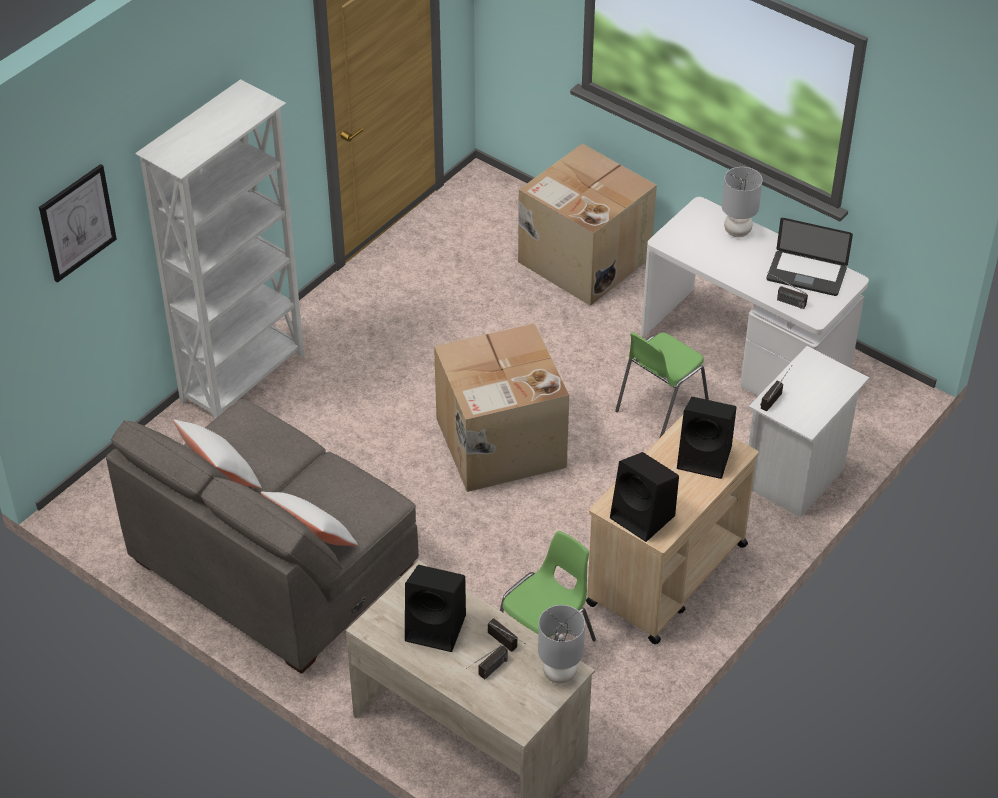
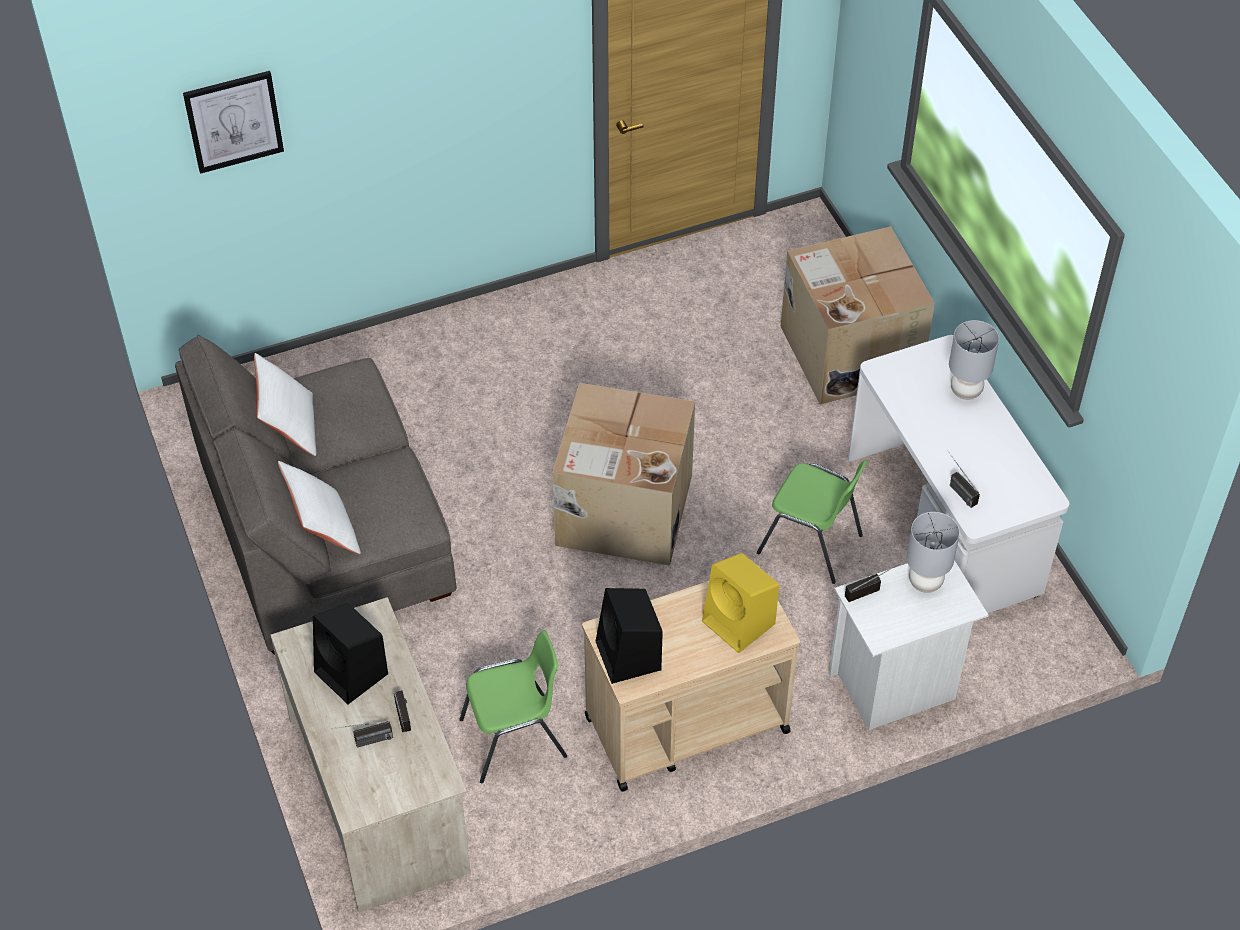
camera: 30 degrees right, 5 degrees up
white bookcase [135,79,304,420] -> none
grey table lamp [538,605,585,684] -> grey table lamp moved to [906,512,960,593]
green chair [615,332,709,437] -> green chair turned 135 degrees counterclockwise [757,460,868,584]
black speaker [677,397,737,479] -> yellow speaker [702,553,779,653]
laptop [767,218,853,296] -> none

